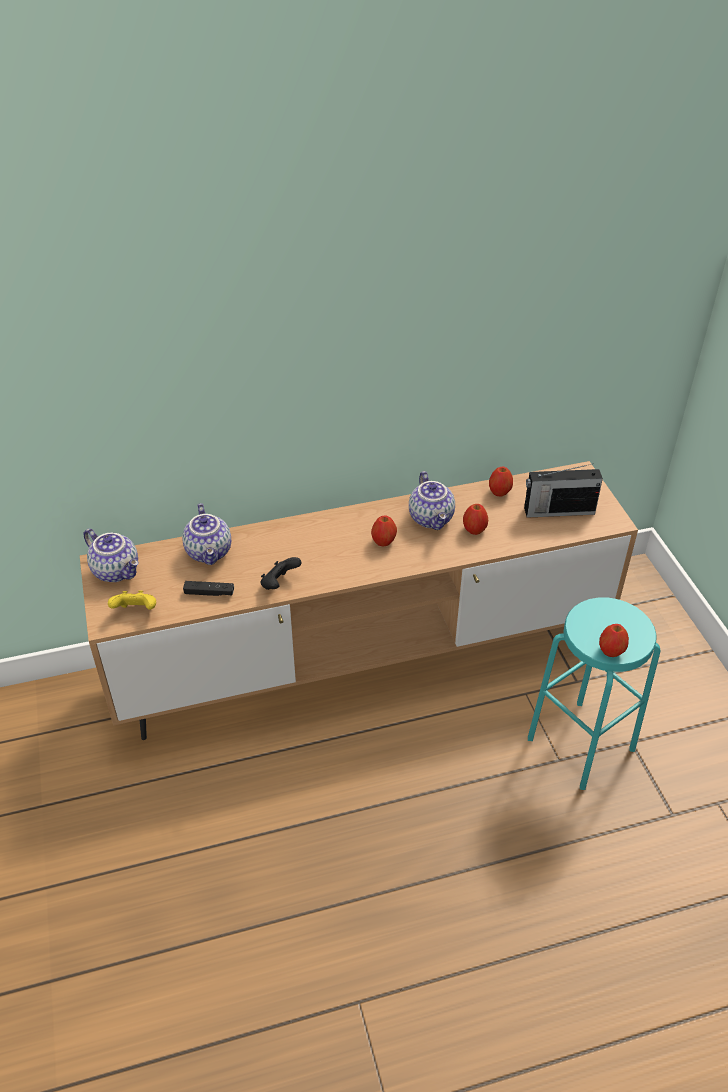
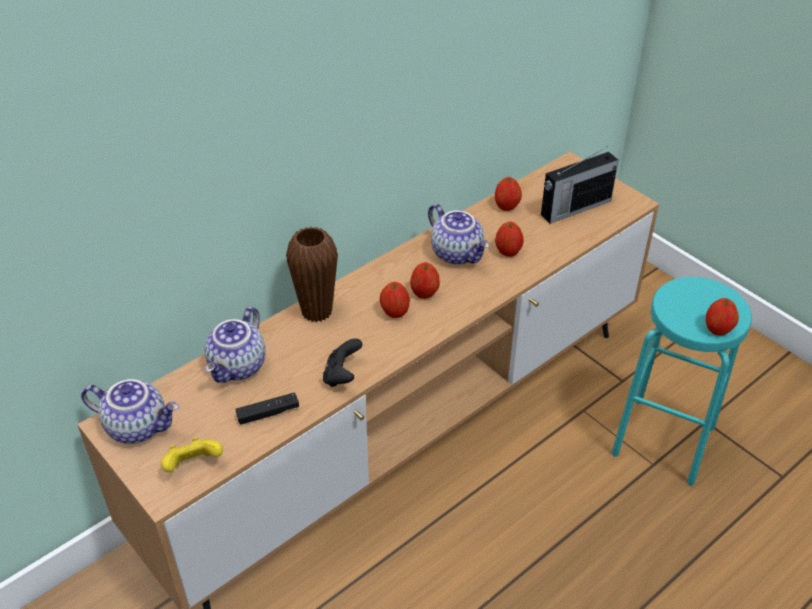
camera: 25 degrees left, 0 degrees up
teapot [182,503,231,565] -> teapot turned 60 degrees clockwise [205,306,266,383]
none -> brown vase [286,227,338,322]
none -> apple [380,282,410,318]

